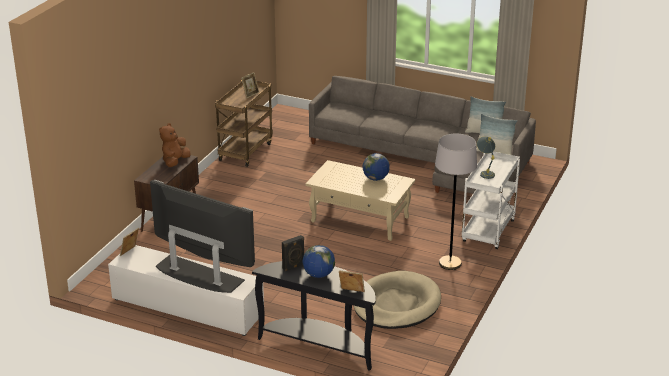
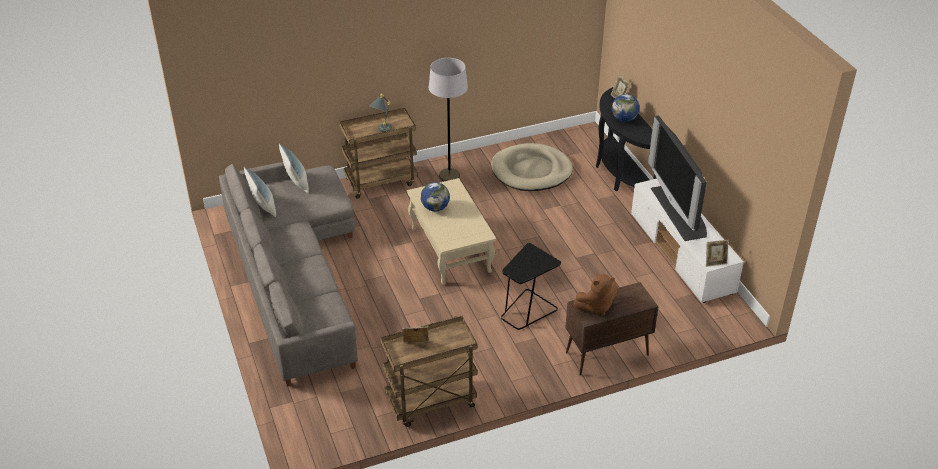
camera: 135 degrees left, 10 degrees up
black speaker [282,235,304,271] -> none
white cart [462,151,520,249] -> brown cart [340,108,418,199]
none -> black side table [501,243,561,330]

